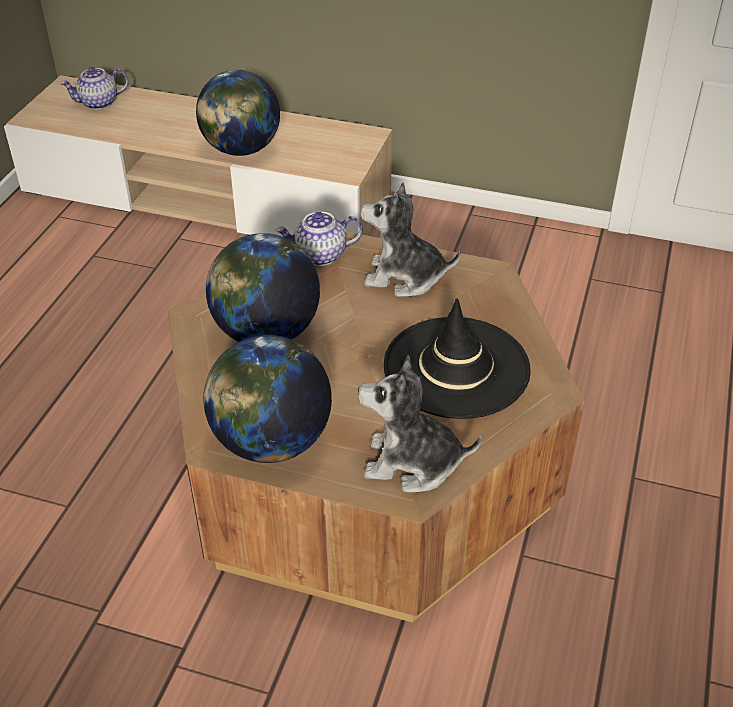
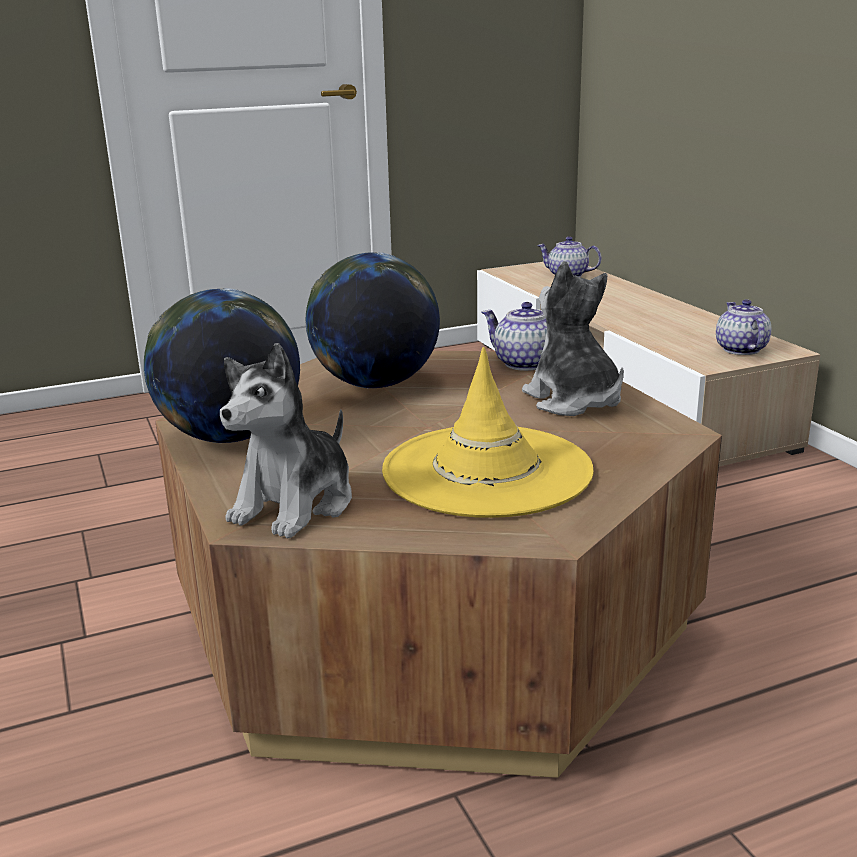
camera: 50 degrees right, 20 degrees down
globe [196,70,280,156] -> none
plush toy [358,355,482,493] -> plush toy turned 120 degrees counterclockwise [220,343,352,538]
black hat [384,298,530,419] -> yellow hat [382,347,594,518]
none -> teapot [716,299,771,355]

